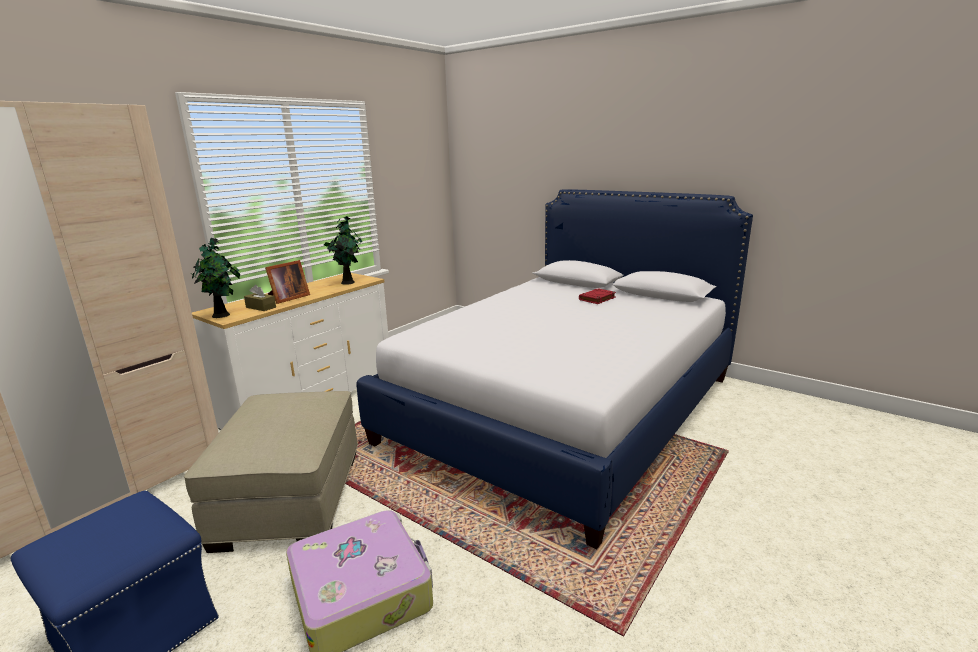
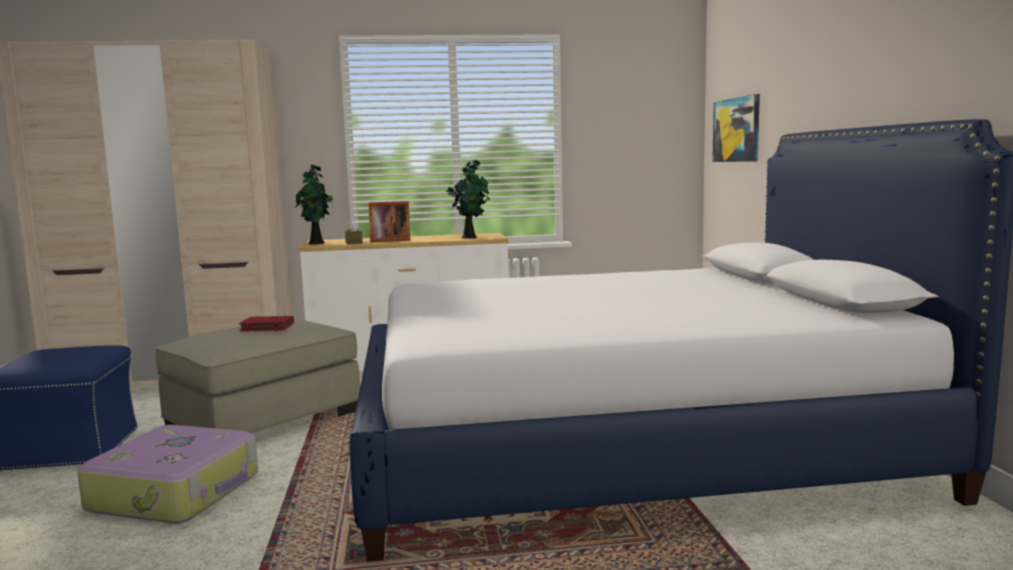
camera: 45 degrees right, 10 degrees down
red book [579,288,616,304] -> red book moved to [239,316,294,332]
none -> picture [712,94,760,162]

